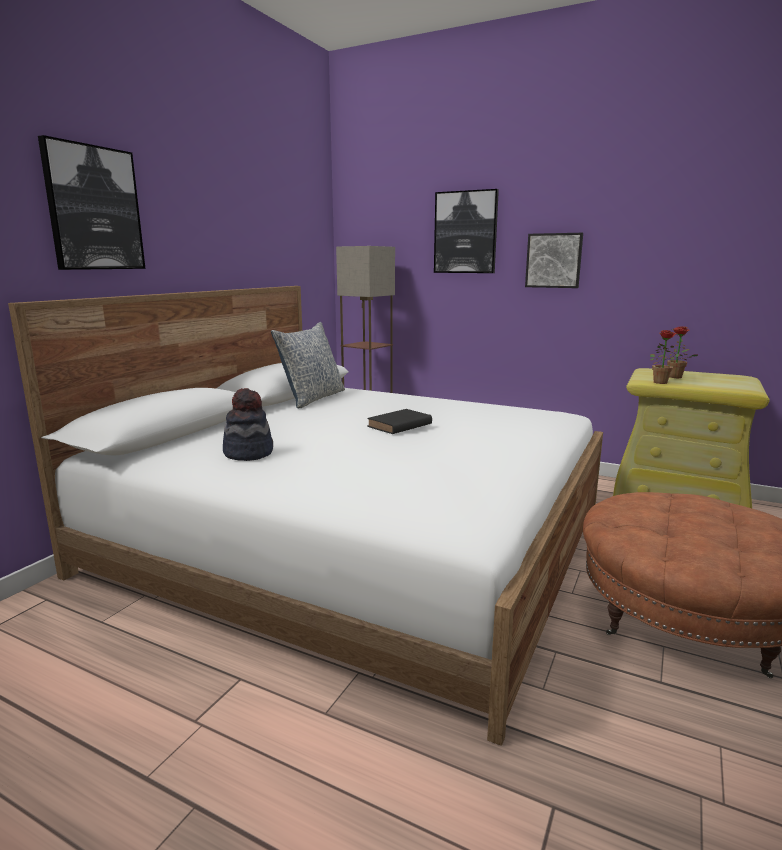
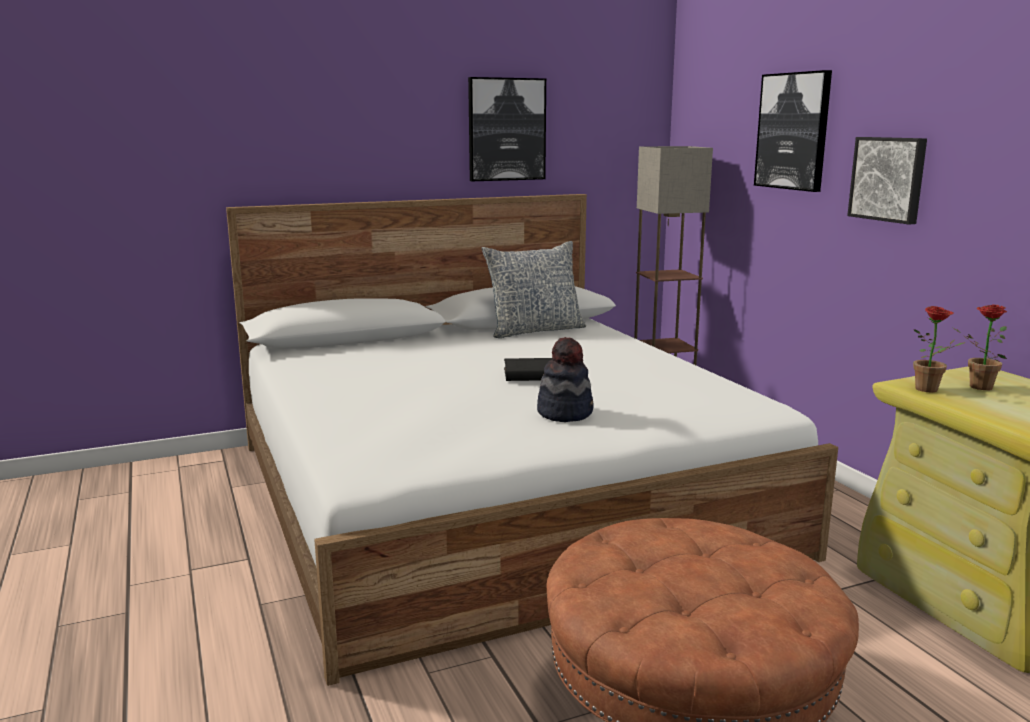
camera: 40 degrees right, 0 degrees up
picture [38,135,145,270] -> picture moved to [468,77,546,181]
hat [223,388,273,461] -> hat moved to [537,337,594,422]

